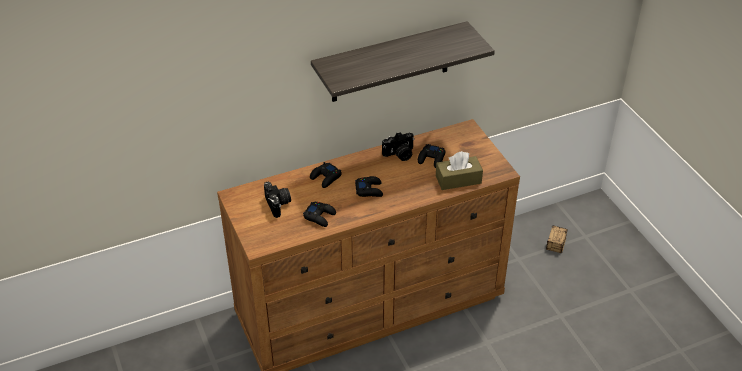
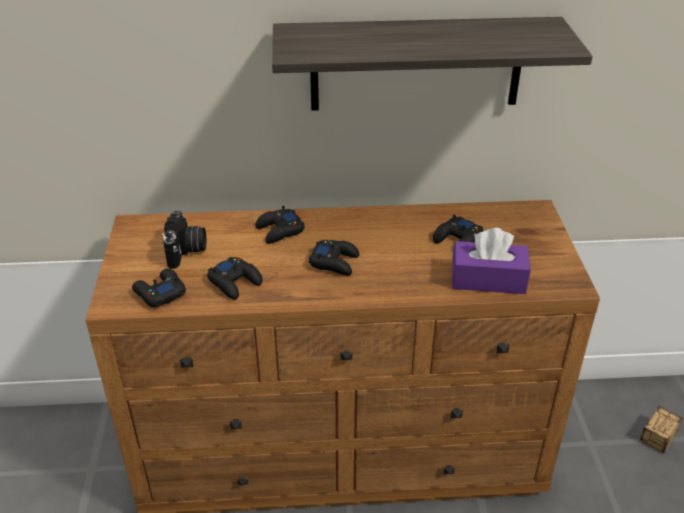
camera: 20 degrees right, 5 degrees down
camera [382,132,414,161] -> none
brown tissue box [436,151,483,190] -> purple tissue box [452,228,531,294]
none -> black game controller [132,269,186,307]

